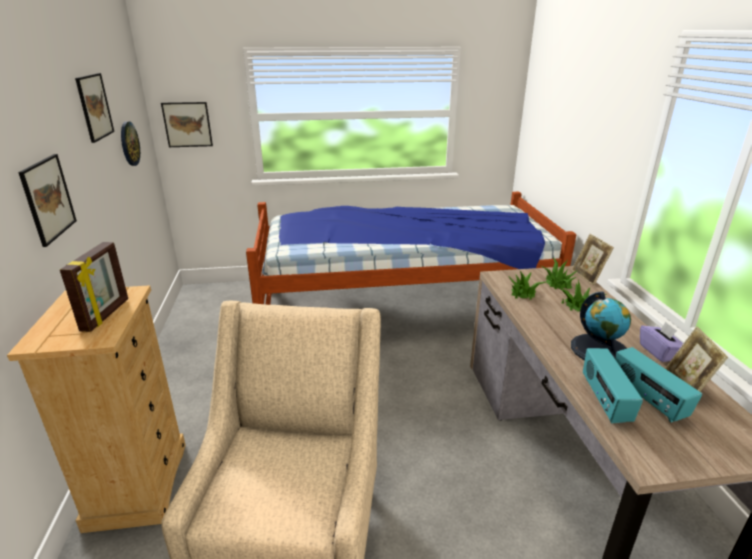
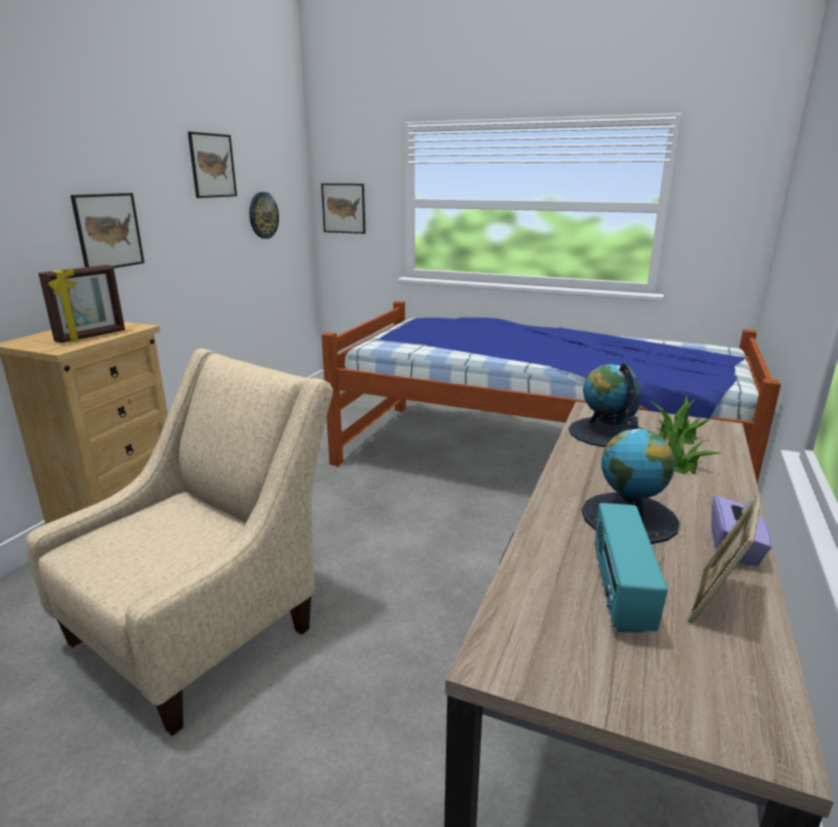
camera: 30 degrees right, 5 degrees down
potted plant [509,271,547,300] -> globe [569,362,641,447]
picture frame [572,234,614,285] -> none
radio [583,348,643,424] -> none

